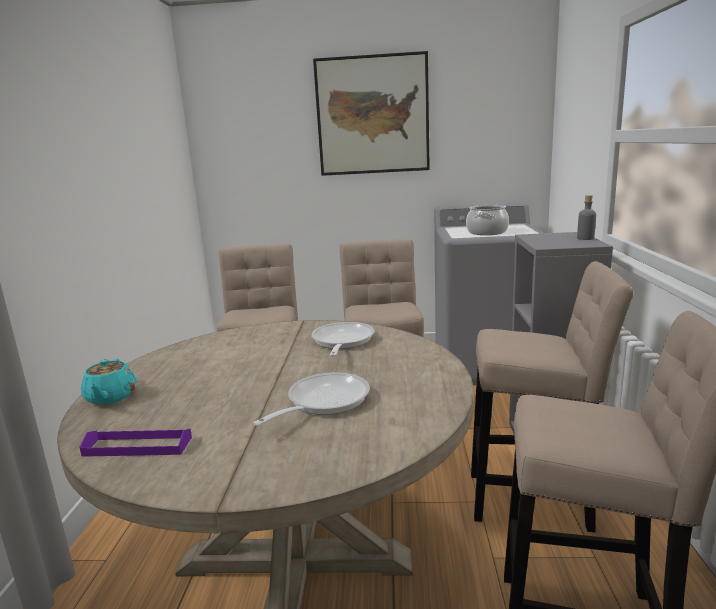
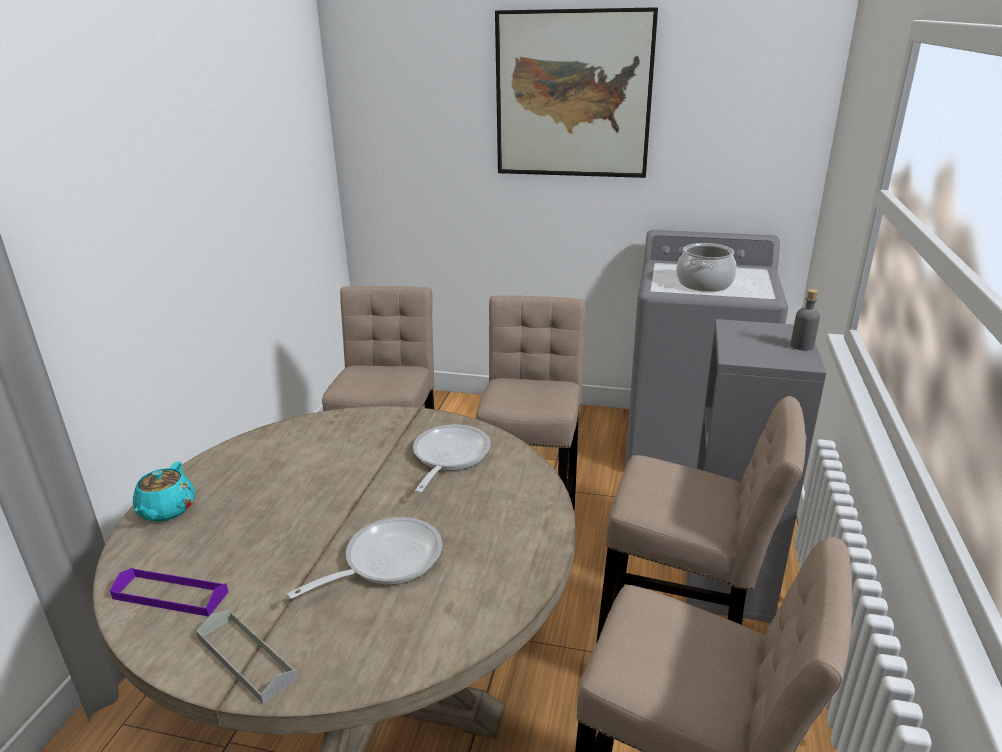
camera: 10 degrees right, 10 degrees up
none -> grey tray [196,610,297,704]

